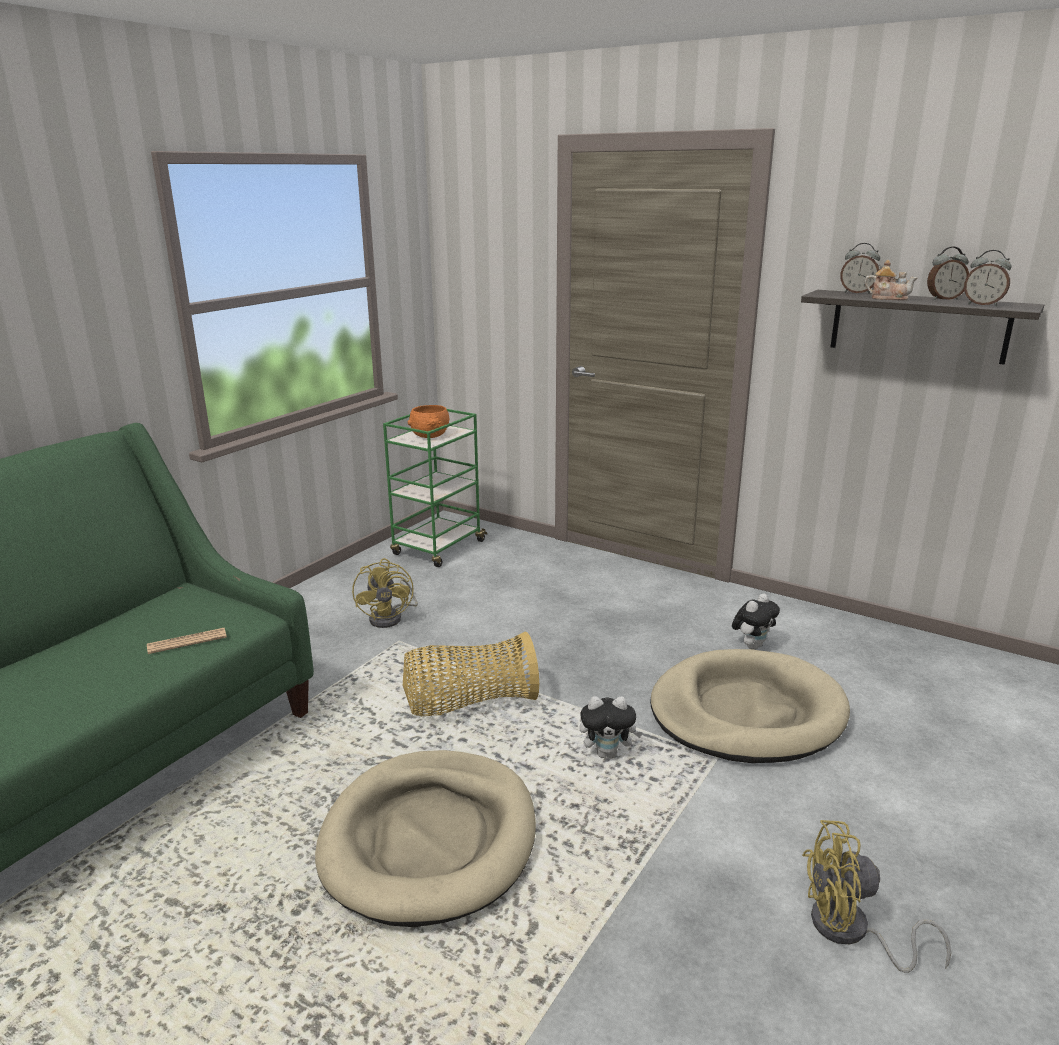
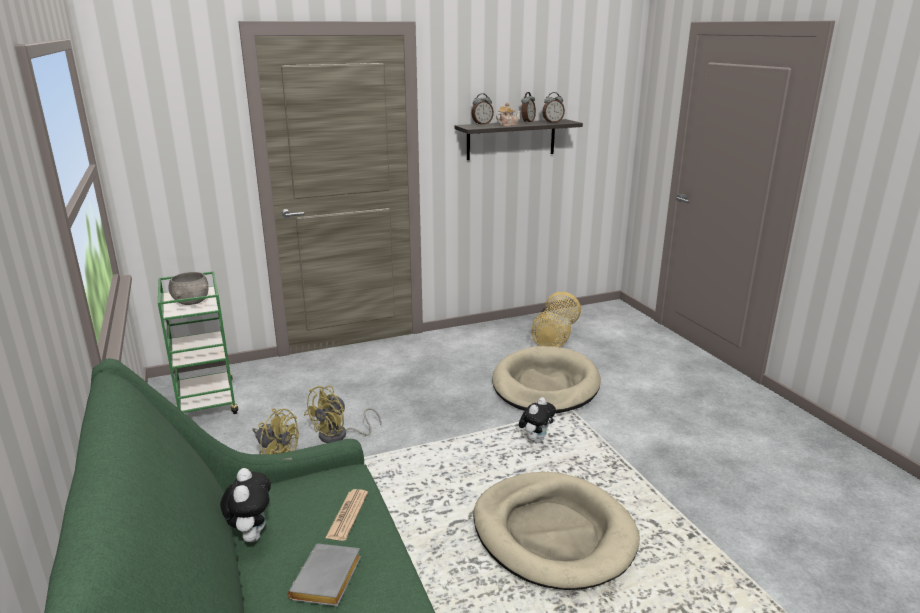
camera: 55 degrees left, 0 degrees up
basket [403,632,539,716] -> basket moved to [531,292,581,347]
orange bowl [408,405,449,438] -> grey bowl [168,272,209,305]
plush toy [732,593,780,650] -> plush toy moved to [220,468,271,542]
yellow fan [802,820,951,973] -> yellow fan moved to [304,386,381,443]
none -> grey book [288,544,361,606]

